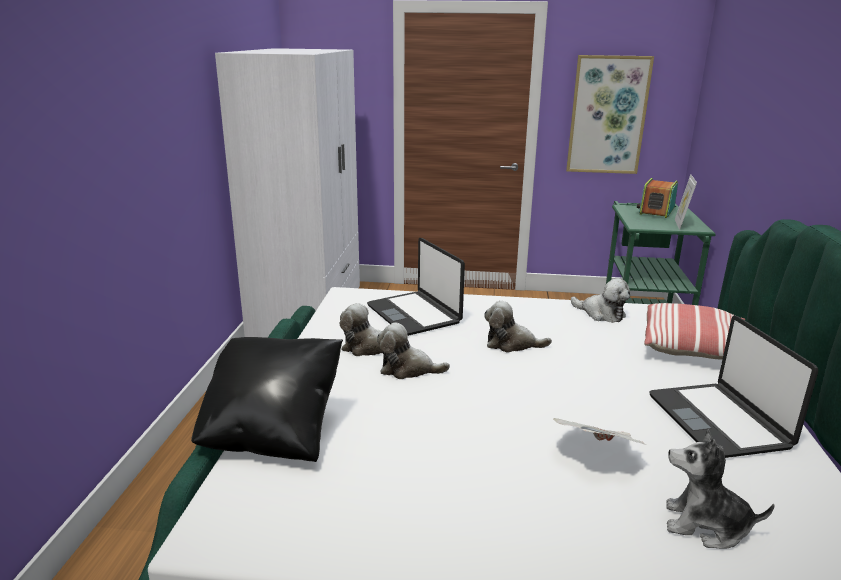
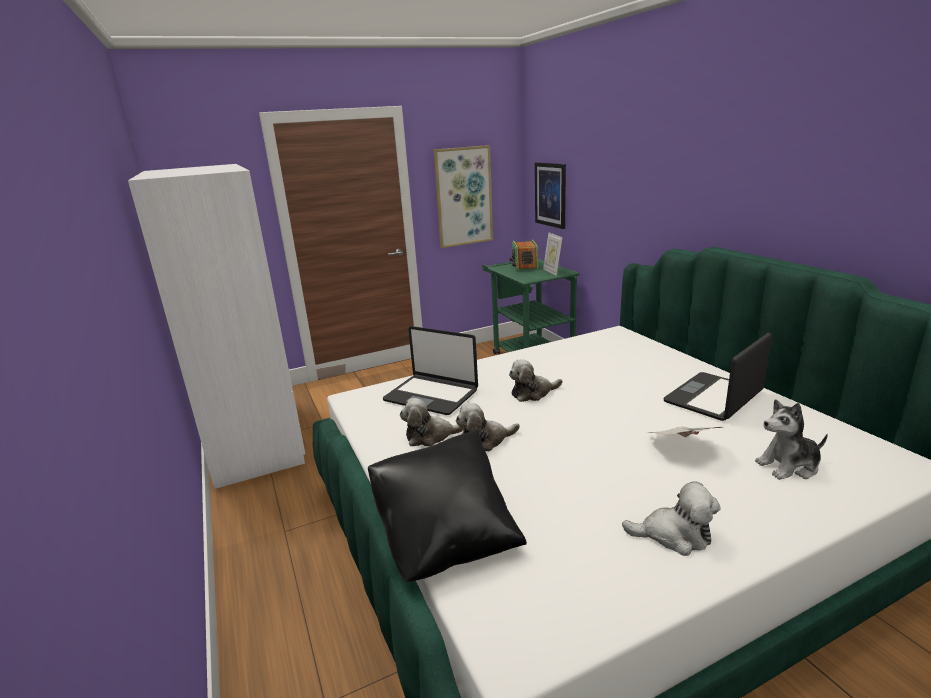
camera: 30 degrees left, 0 degrees up
plush toy [571,278,630,323] -> plush toy moved to [622,481,721,556]
pillow [644,303,745,360] -> none
laptop [649,316,818,458] -> laptop turned 90 degrees clockwise [664,333,772,421]
none -> picture [535,162,566,229]

